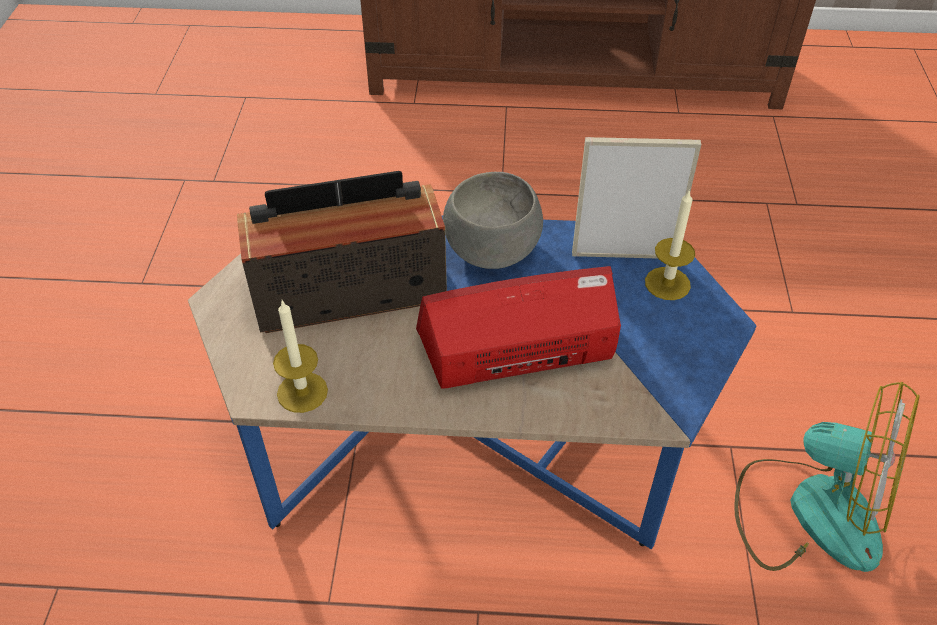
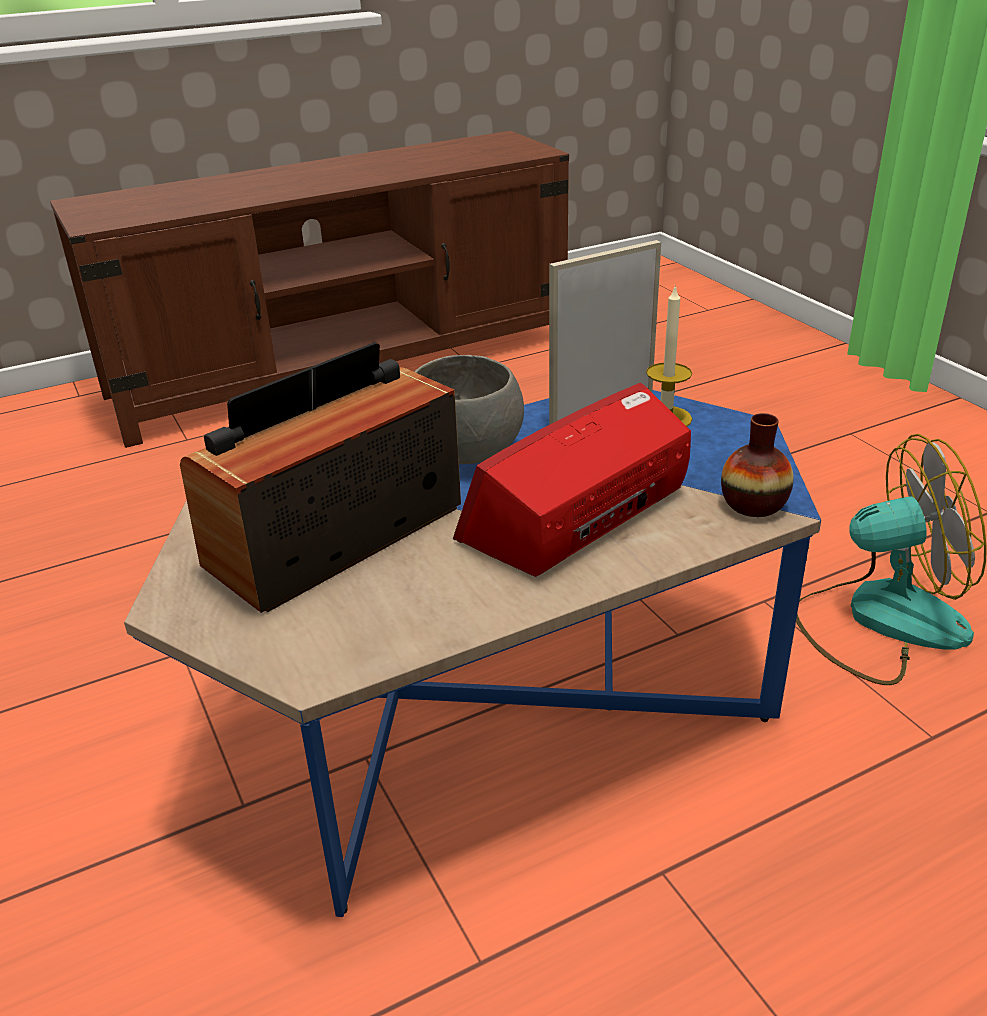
camera: 30 degrees left, 15 degrees down
candle [273,300,328,413] -> none
none -> vase [721,413,794,517]

